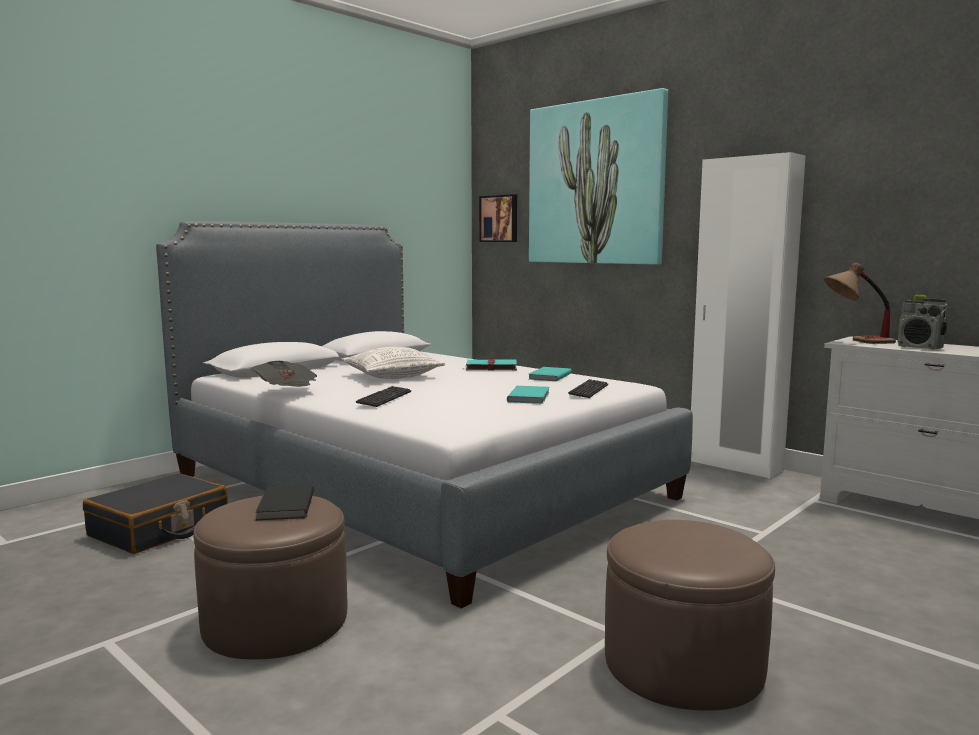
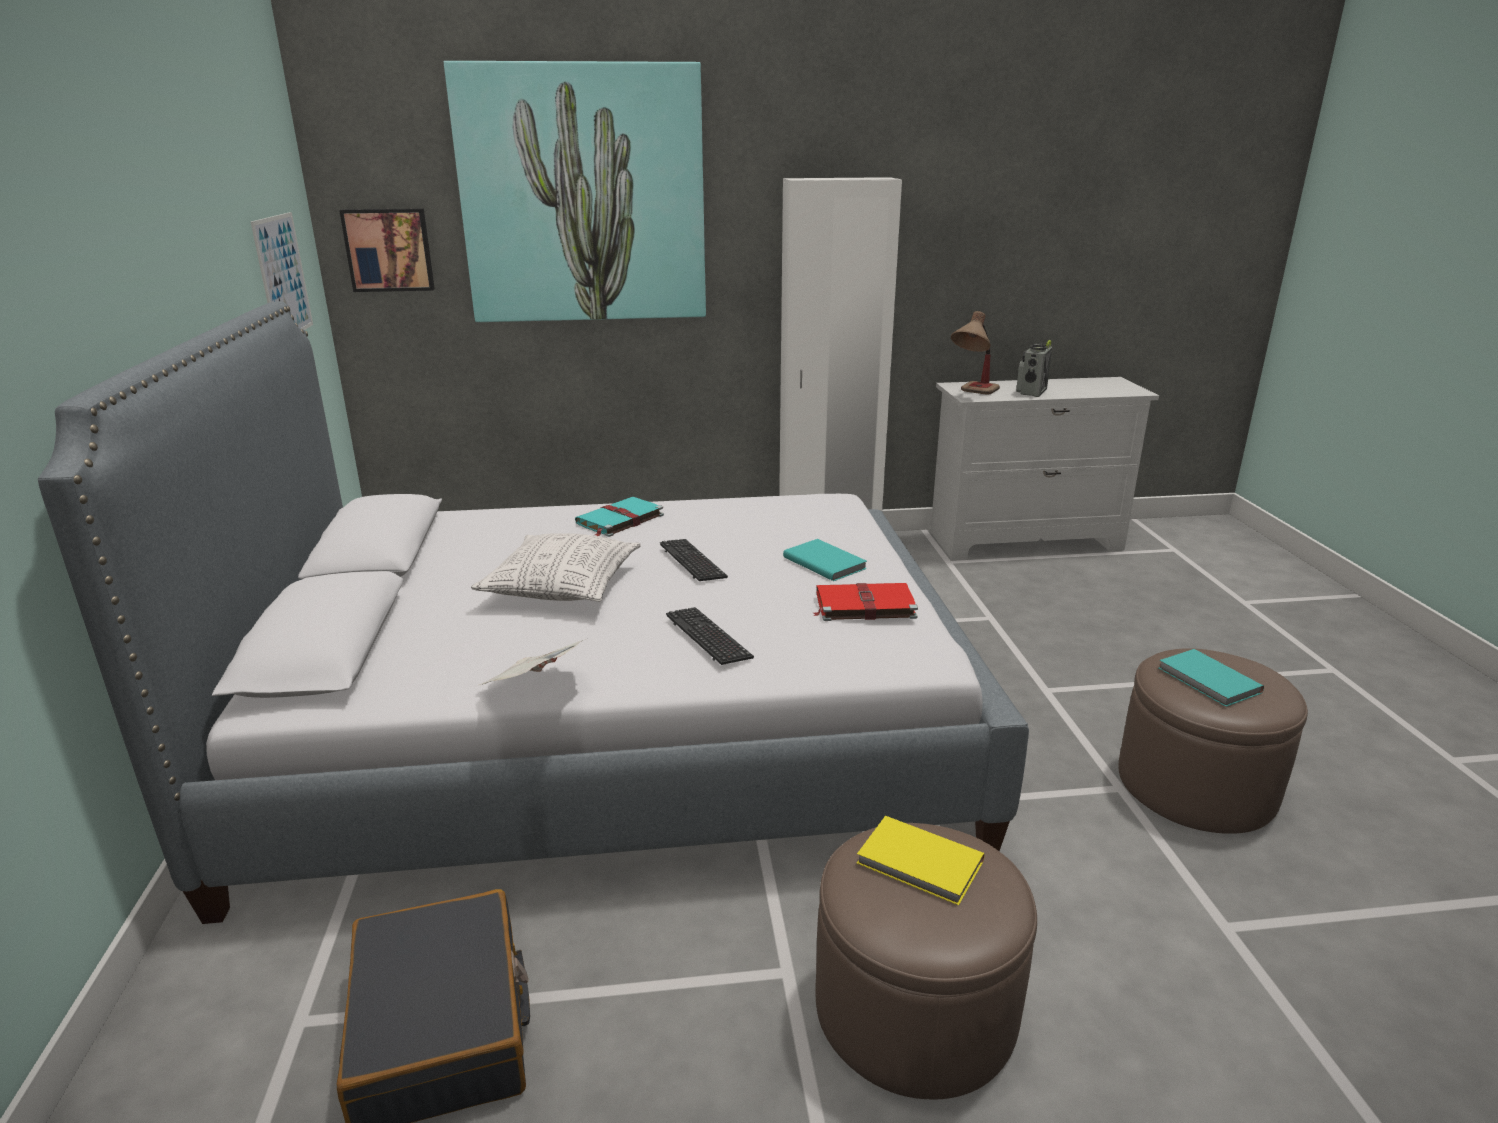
camera: 50 degrees left, 15 degrees up
black book [255,485,314,520] -> yellow book [857,816,985,905]
turquoise book [529,367,572,381] -> turquoise book moved to [1159,649,1264,707]
keyboard [568,379,608,398] -> keyboard moved to [660,539,728,581]
radio [898,295,948,350] -> radio turned 120 degrees clockwise [1016,340,1052,397]
none -> picture [251,212,313,330]
none -> red book [813,583,918,621]

